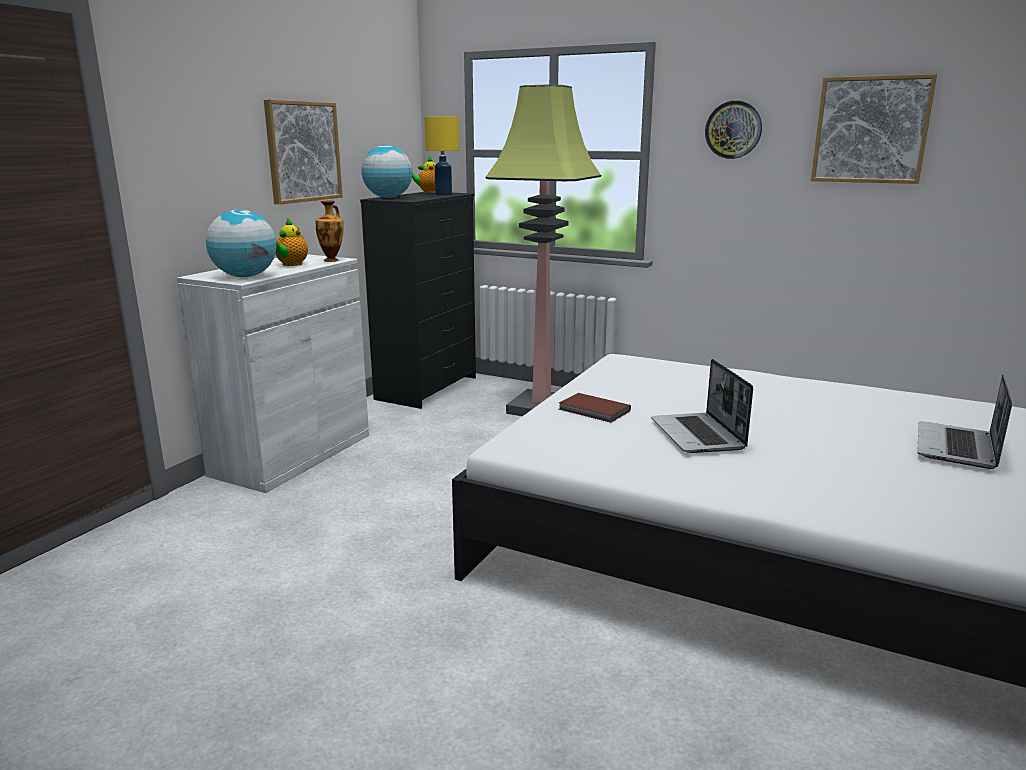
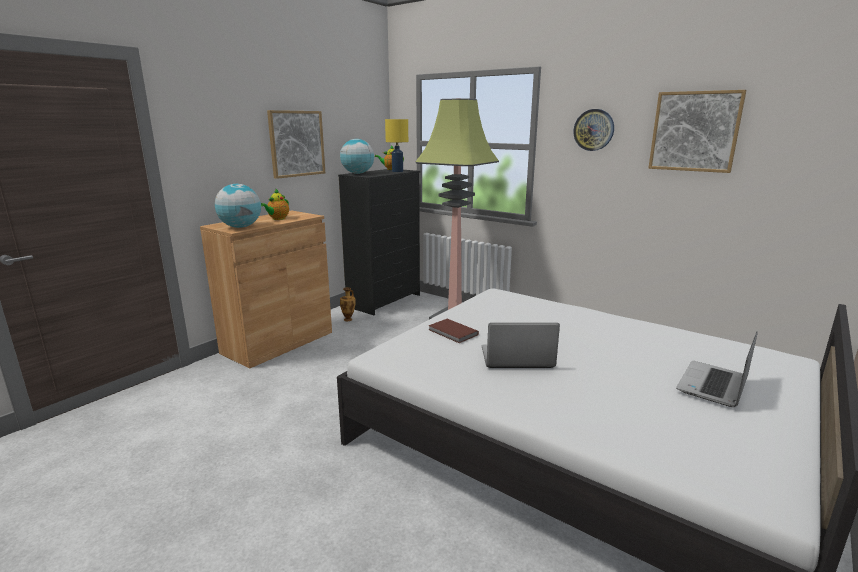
camera: 10 degrees right, 0 degrees up
white cabinet [177,254,369,493] -> brown cabinet [200,210,332,369]
vase [315,200,344,262] -> vase moved to [340,287,356,321]
laptop [651,359,753,453] -> laptop turned 90 degrees clockwise [482,323,560,368]

